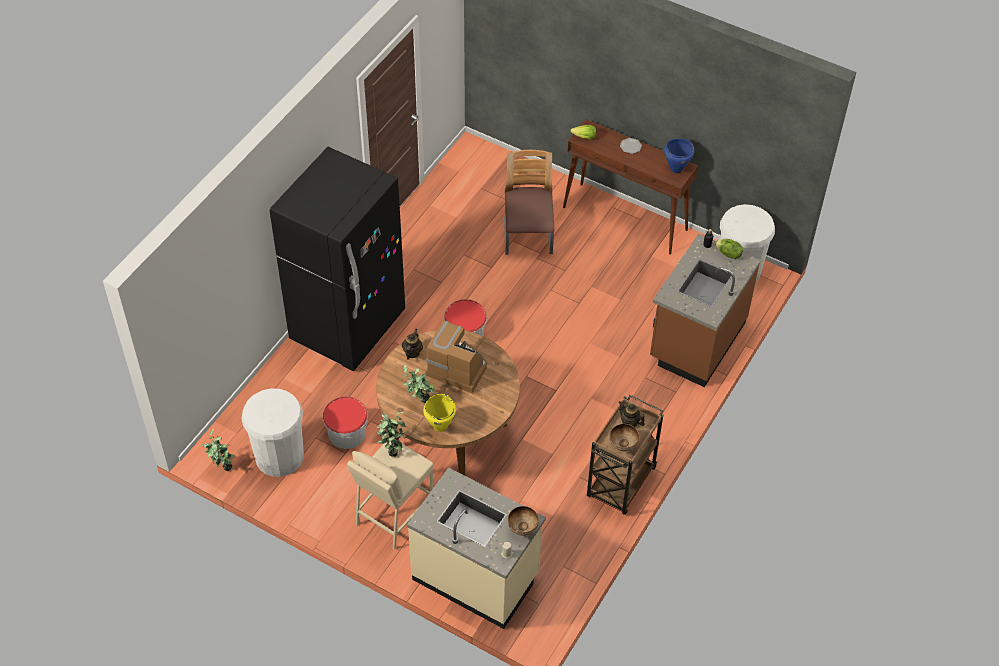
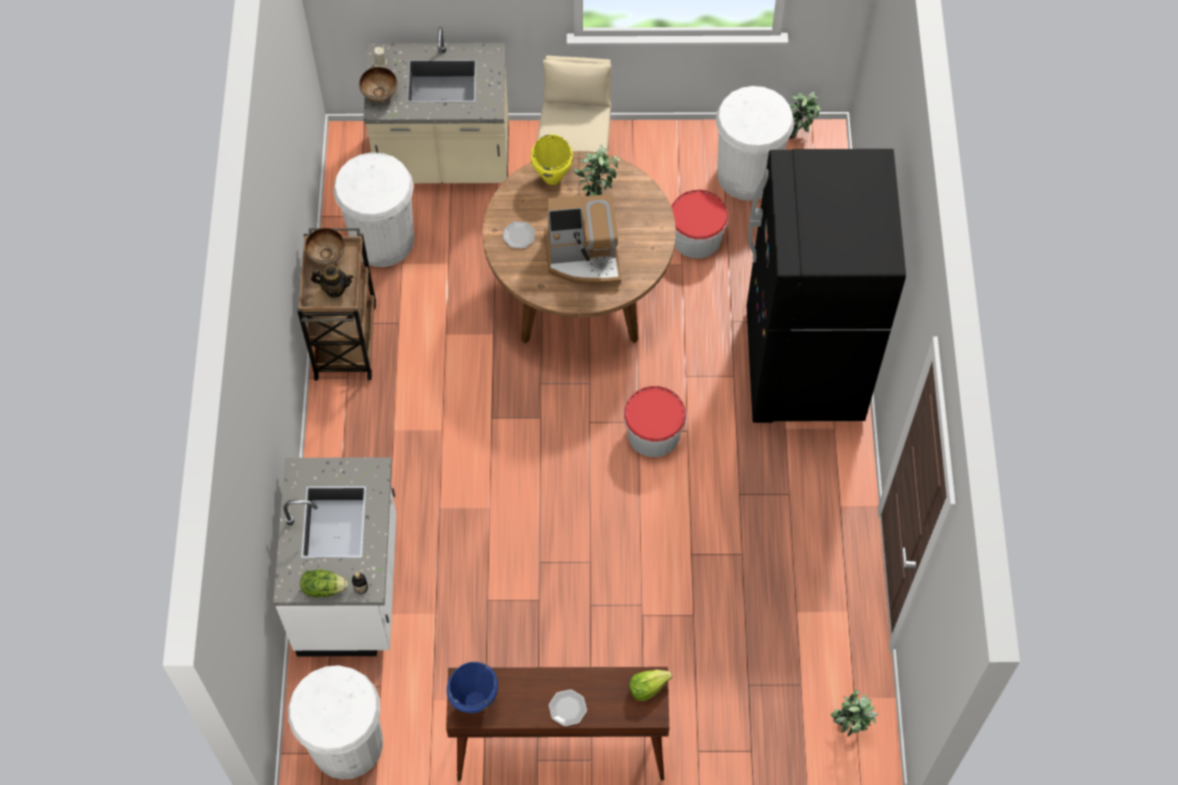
camera: 150 degrees right, 10 degrees up
potted plant [377,412,406,457] -> potted plant moved to [830,689,878,737]
teapot [402,329,423,360] -> none
chair [504,150,554,255] -> none
brown counter [650,234,761,387] -> white counter [273,457,396,657]
none -> white trash can [333,152,414,267]
none -> plate [503,221,535,249]

